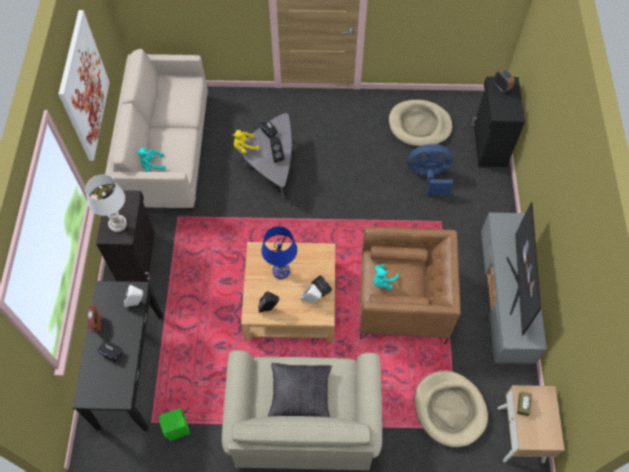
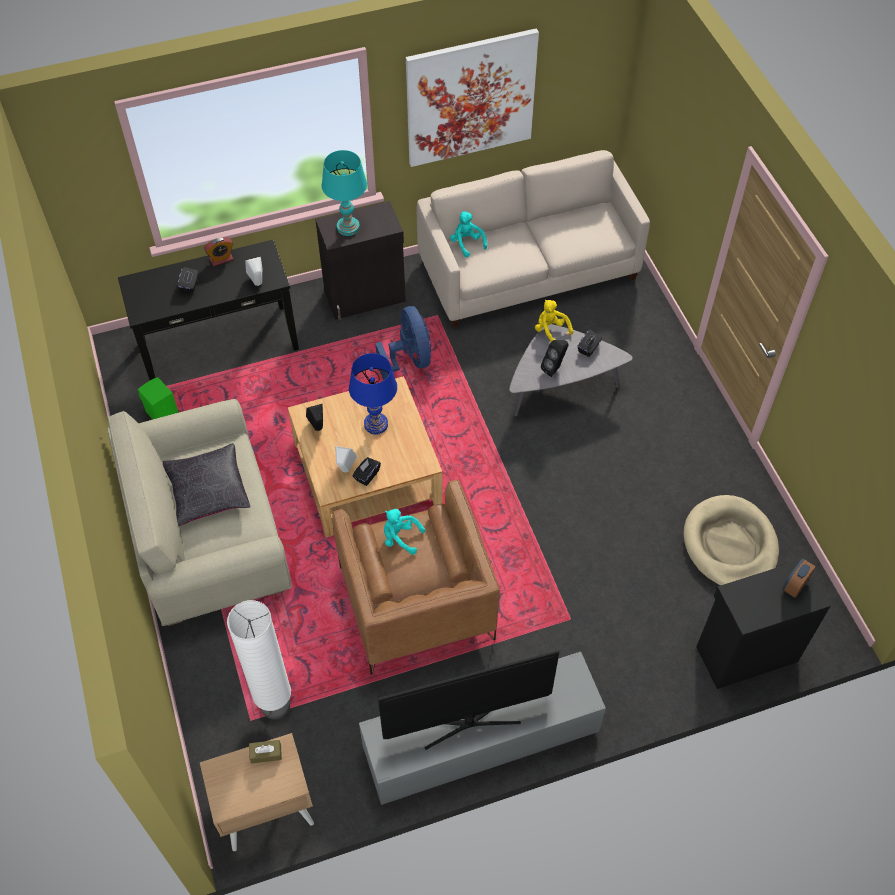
camera: 70 degrees right, 5 degrees down
white table lamp [85,174,127,232] -> turquoise table lamp [322,150,367,236]
blue fan [408,144,453,196] -> blue fan moved to [375,306,431,380]
beige dog bed [415,371,488,447] -> white floor lamp [227,600,291,719]

